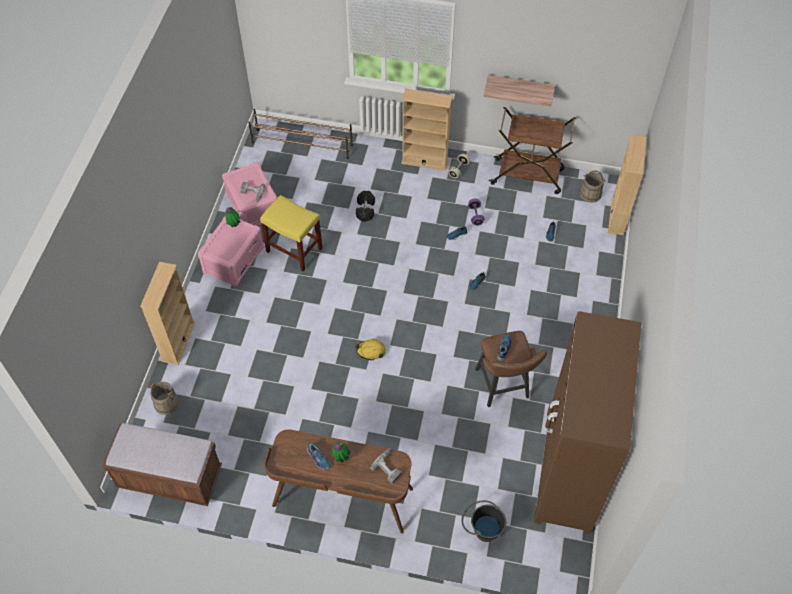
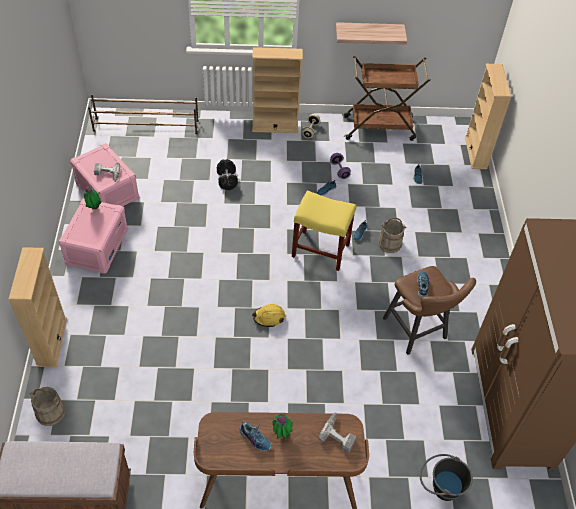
camera: 15 degrees left, 5 degrees down
yellow stool [260,195,323,271] -> yellow stool moved to [292,190,356,271]
beige bucket [580,170,606,203] -> beige bucket moved to [378,217,407,253]

